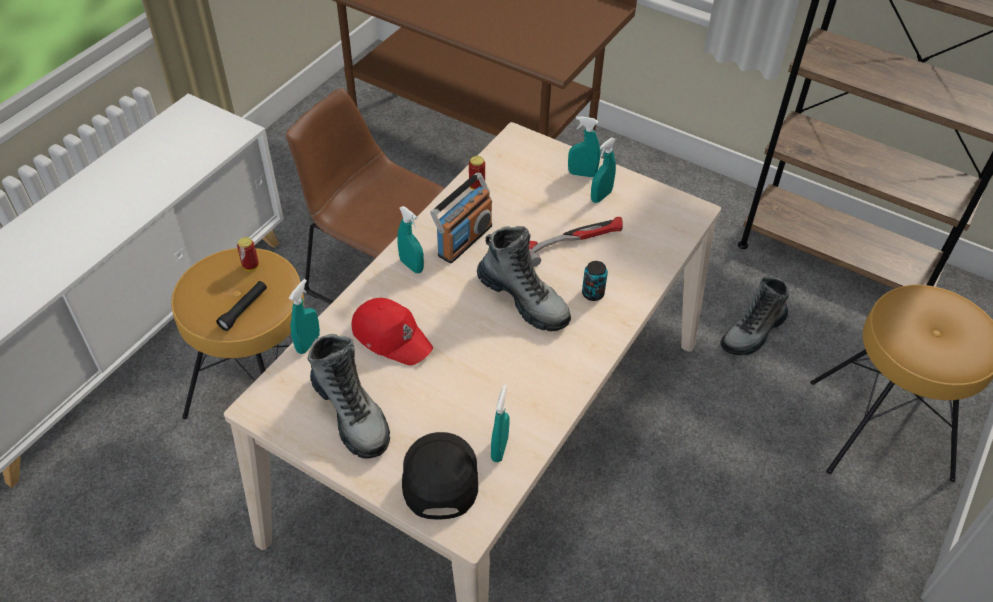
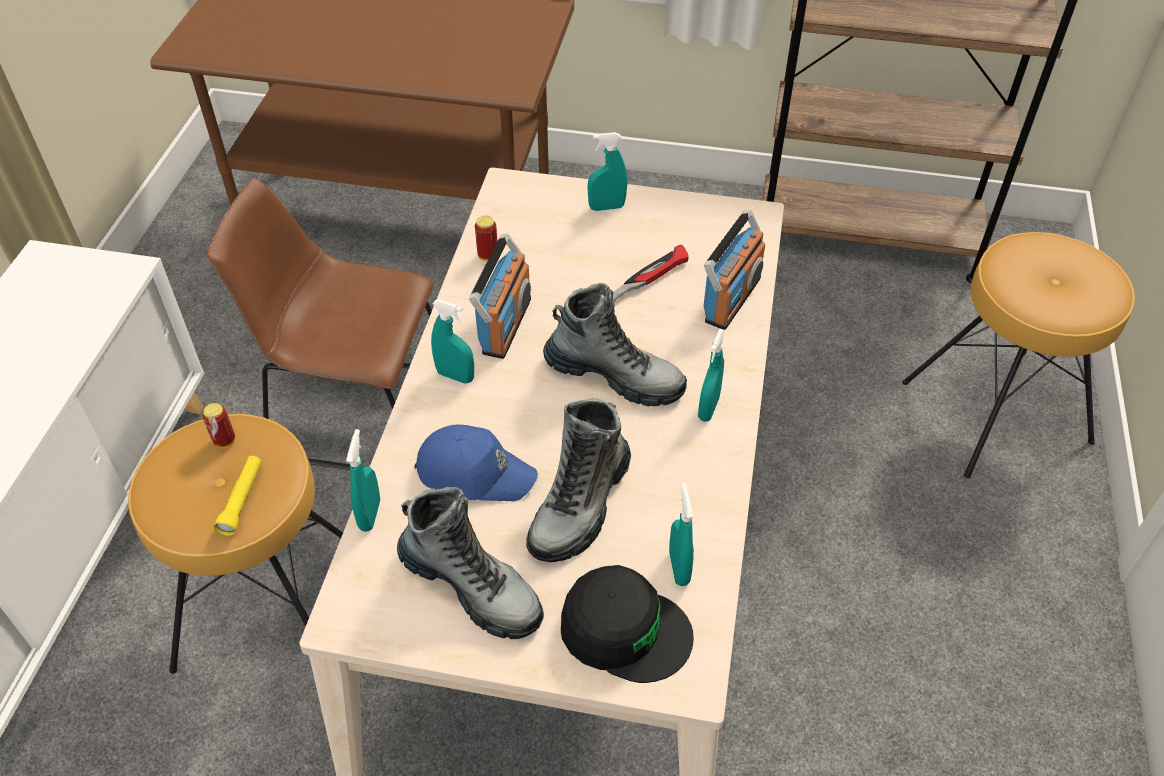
camera: 20 degrees left, 0 degrees up
black flashlight [216,281,267,331] -> yellow flashlight [214,456,262,536]
red cap [352,298,433,365] -> blue cap [414,425,538,501]
black cap [402,432,478,519] -> black cap turned 135 degrees clockwise [561,565,694,683]
can [582,261,608,301] -> none
turquoise spray bottle [591,138,616,203] -> turquoise spray bottle moved to [698,329,725,422]
boot [720,277,789,355] -> boot moved to [526,398,631,562]
none -> radio [704,210,765,330]

